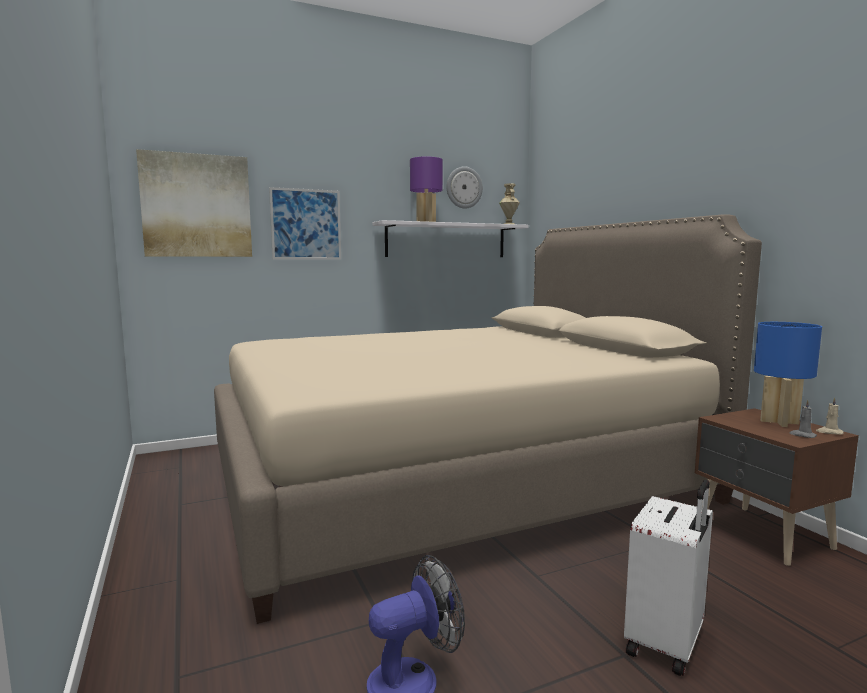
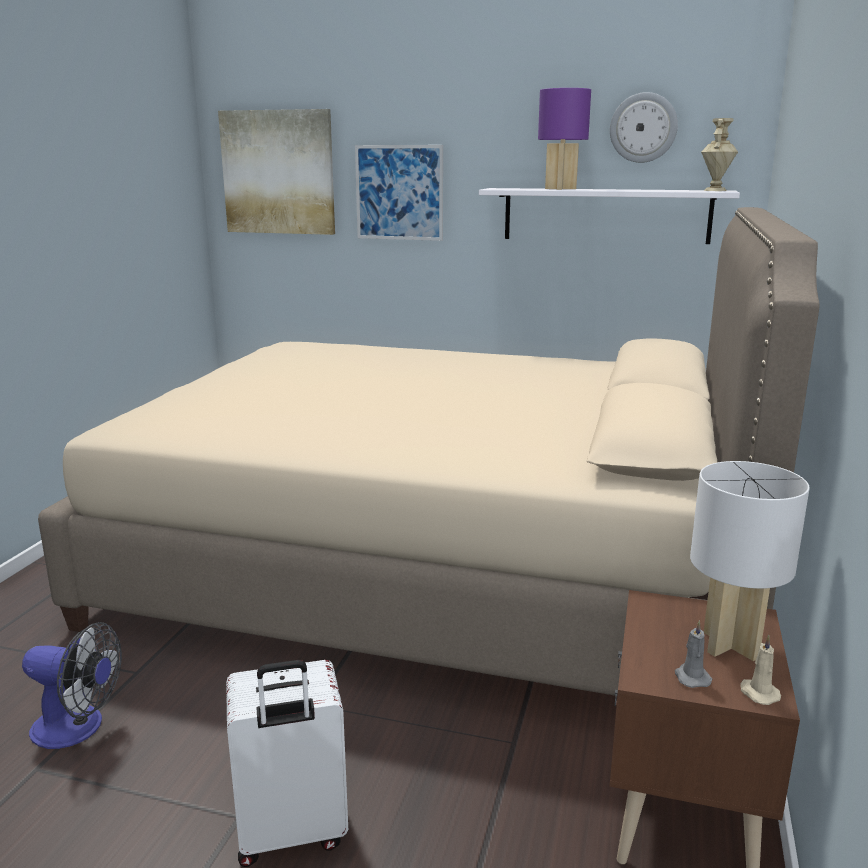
camera: 40 degrees right, 10 degrees up
blue table lamp [754,322,822,427] -> white table lamp [690,461,810,661]

